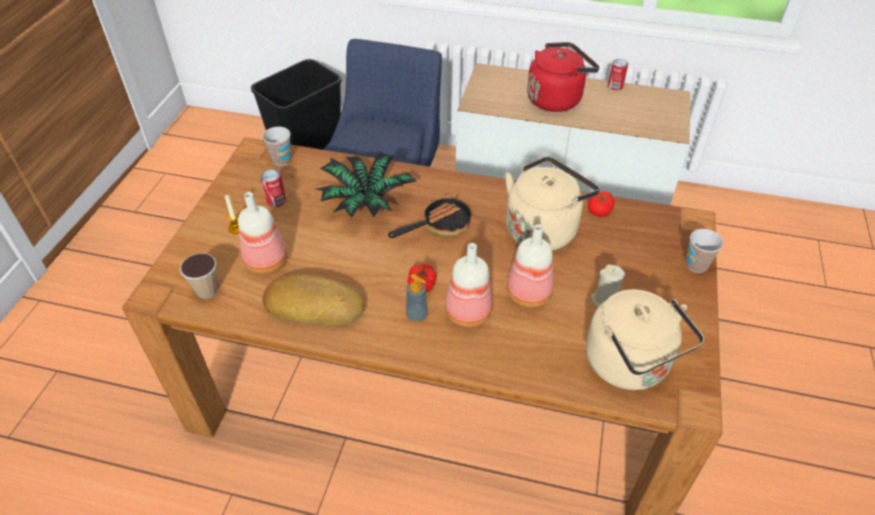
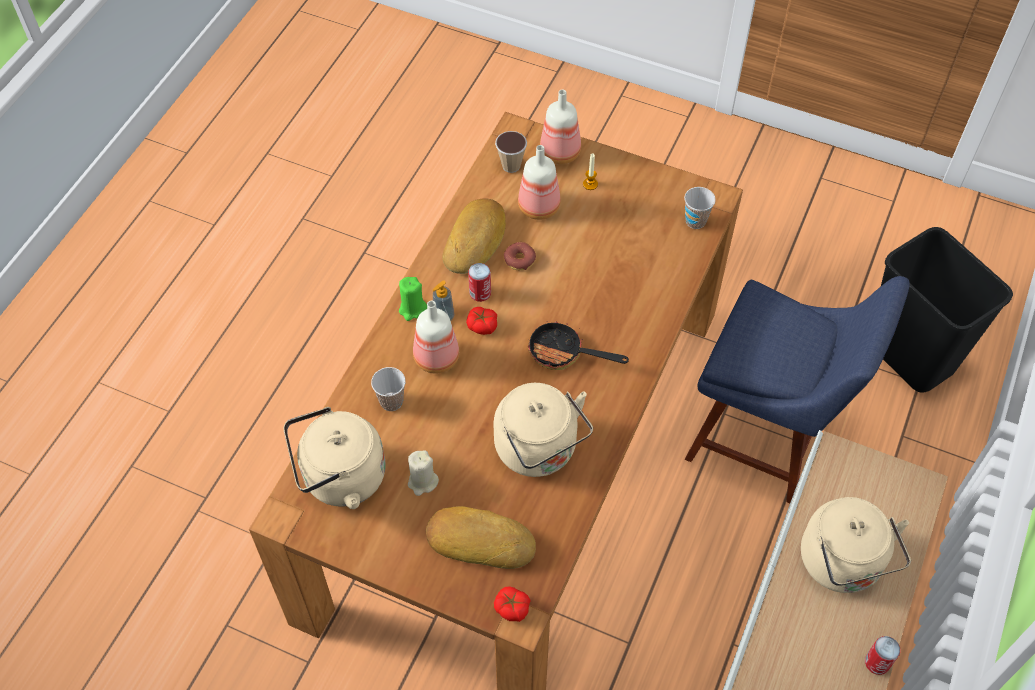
camera: 100 degrees right, 10 degrees up
can [260,169,286,207] -> can moved to [468,263,491,302]
potted plant [316,152,417,218] -> none
frying pan [388,194,471,238] -> frying pan turned 135 degrees clockwise [528,321,629,370]
bottle [507,224,554,308] -> bottle moved to [540,90,581,164]
red kettle [527,42,600,112] -> beige kettle [801,497,911,593]
tomato [588,191,615,217] -> tomato moved to [494,586,531,622]
cup [686,229,724,273] -> cup moved to [371,367,406,411]
none -> green candle [399,277,427,321]
none -> bread [426,506,536,569]
none -> donut [504,242,536,270]

